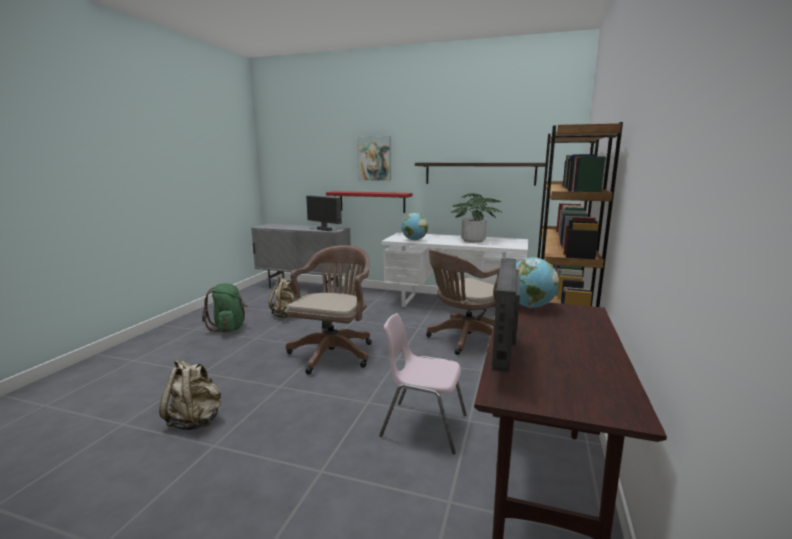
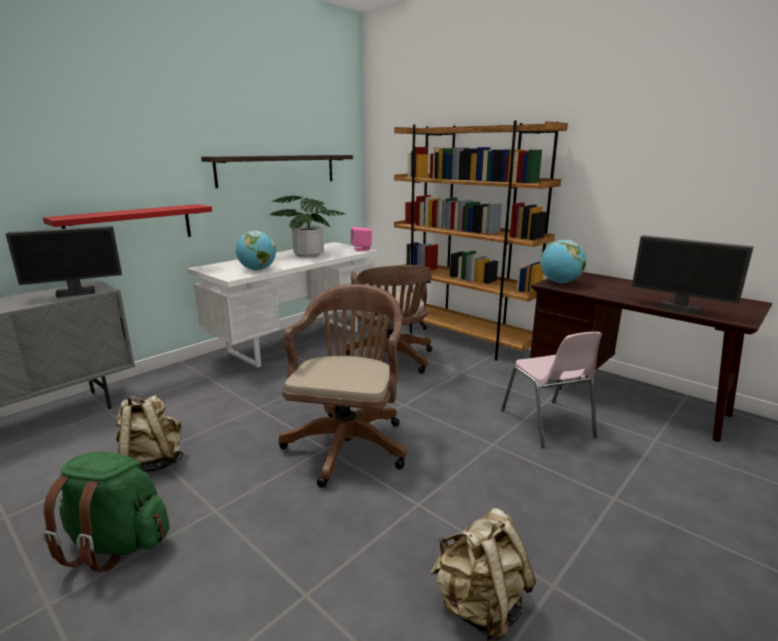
camera: 65 degrees left, 5 degrees up
brown office chair [286,245,372,375] -> brown office chair turned 60 degrees clockwise [279,284,407,487]
picture [357,136,391,181] -> none
pink chair [379,313,467,454] -> pink chair turned 60 degrees counterclockwise [501,332,602,448]
none -> pink speaker [350,227,372,251]

